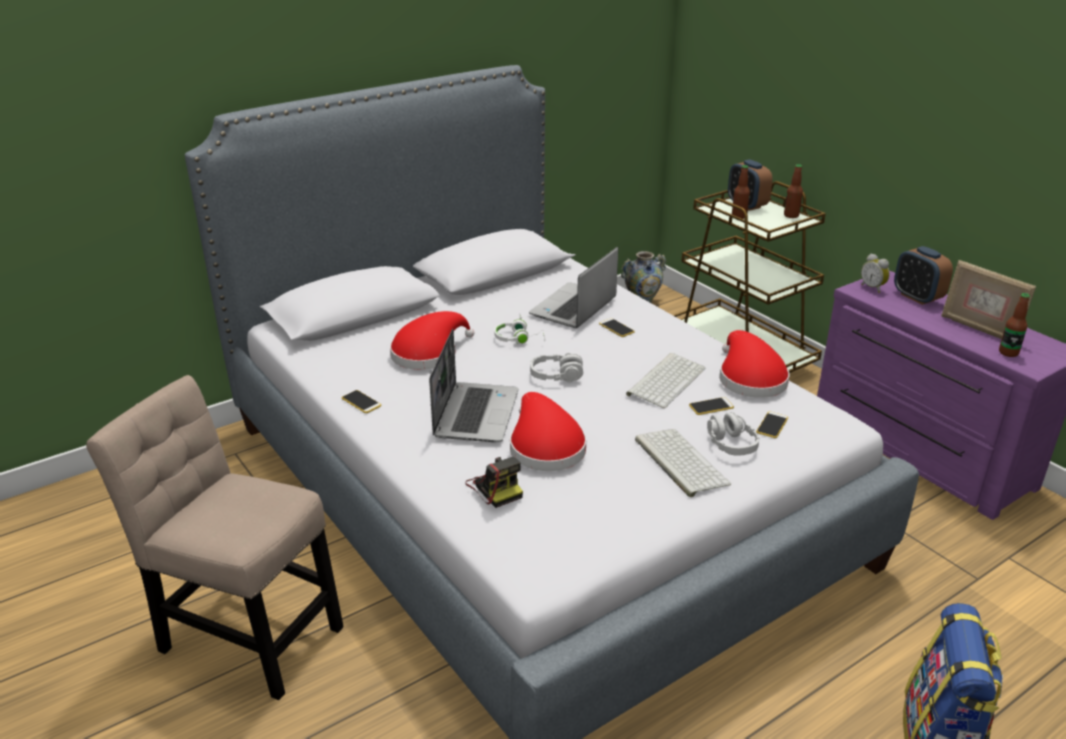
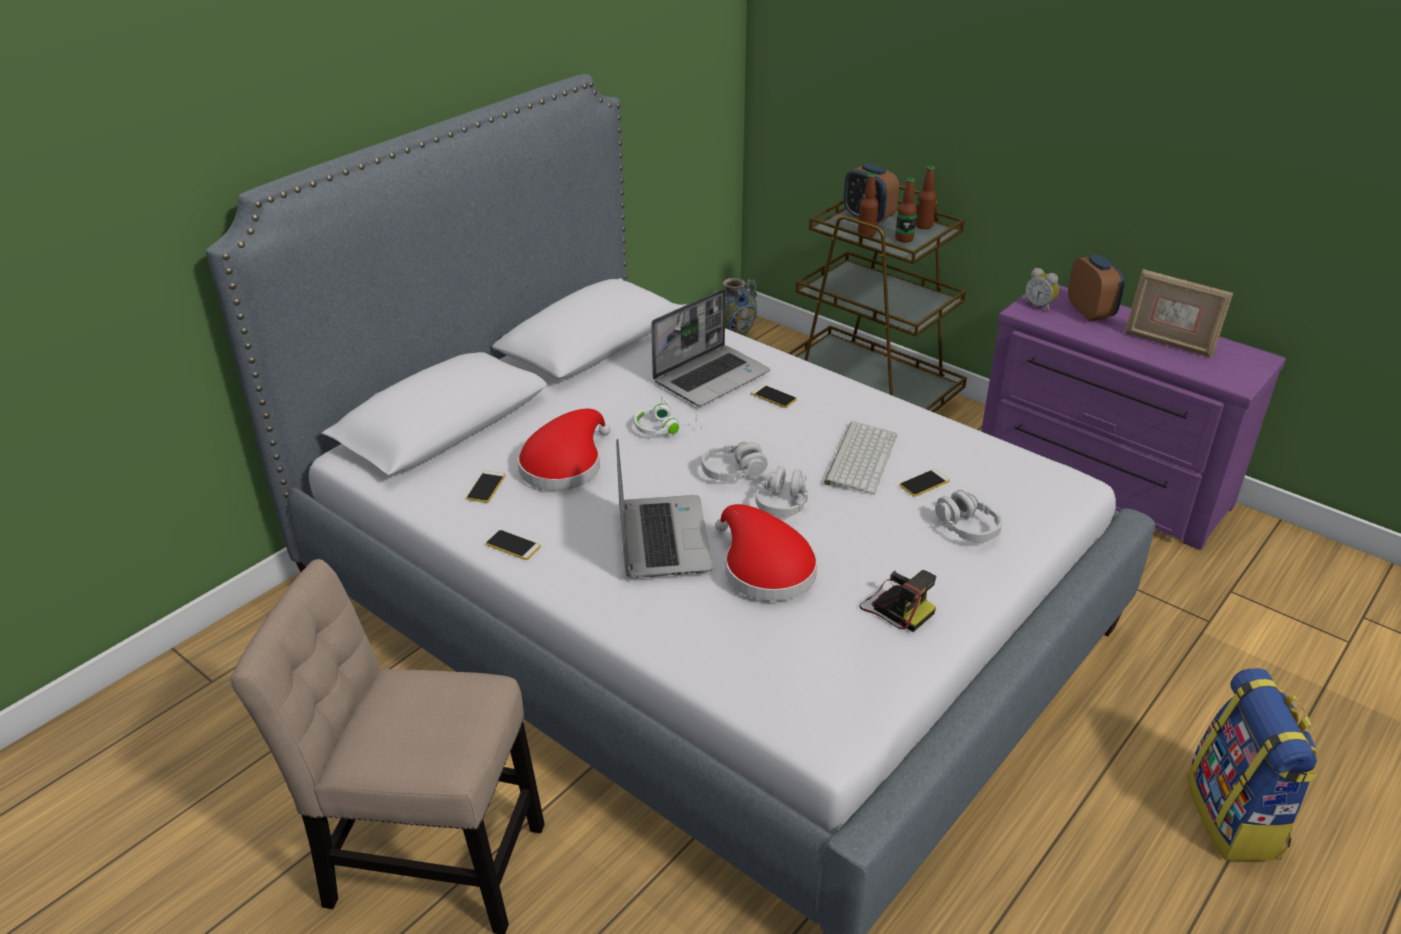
camera: 15 degrees left, 5 degrees up
camera [465,457,523,508] -> camera moved to [859,570,936,632]
laptop [529,247,618,328] -> laptop turned 150 degrees counterclockwise [651,289,770,406]
keyboard [635,429,731,497] -> none
red hat [719,330,789,398] -> none
phone [756,412,788,438] -> phone moved to [466,471,505,503]
alarm clock [894,246,953,305] -> alarm clock turned 150 degrees counterclockwise [1068,254,1125,321]
bottle [999,293,1030,357] -> bottle moved to [895,178,917,242]
none -> grey headphones [756,466,808,517]

